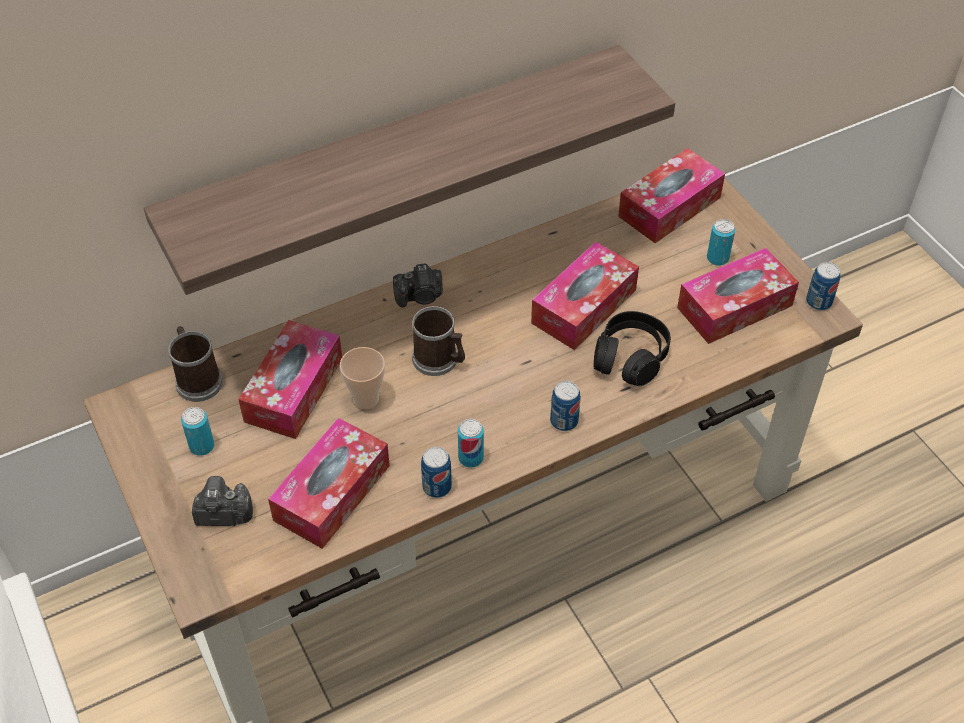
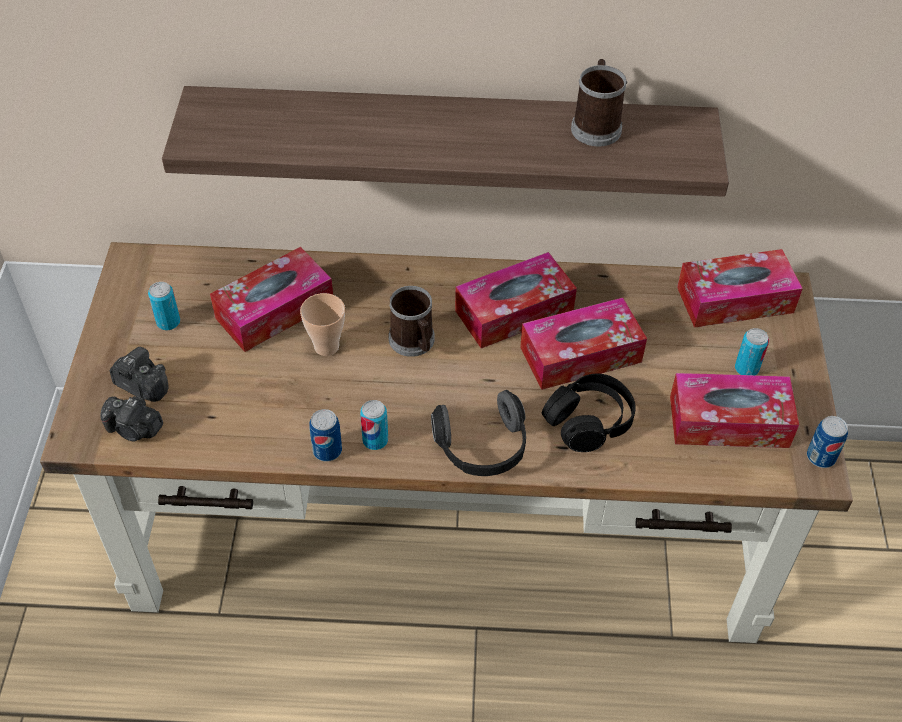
camera: 30 degrees right, 0 degrees up
mug [168,326,223,402] -> mug moved to [571,59,627,146]
tissue box [268,418,390,549] -> tissue box moved to [455,252,577,348]
camera [393,264,443,308] -> camera moved to [100,396,163,442]
can [550,381,581,431] -> headphones [431,390,526,476]

